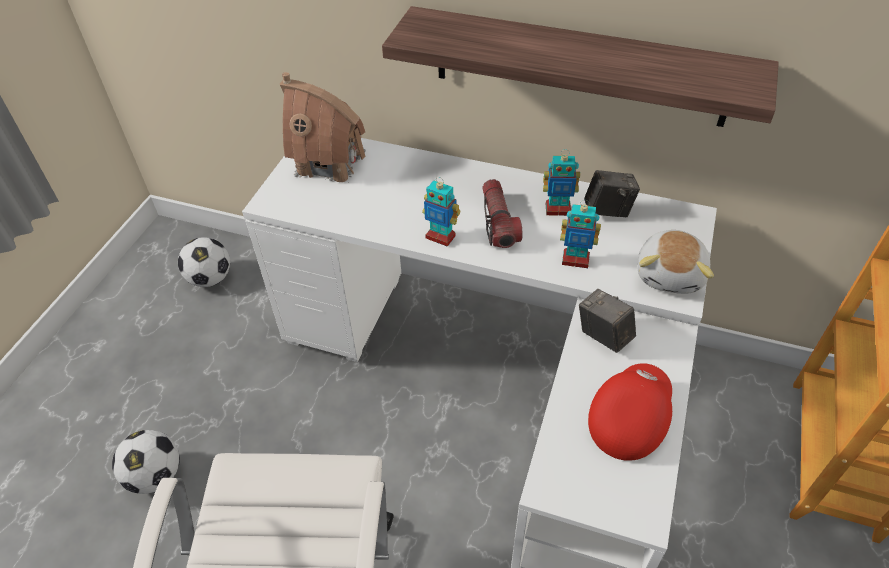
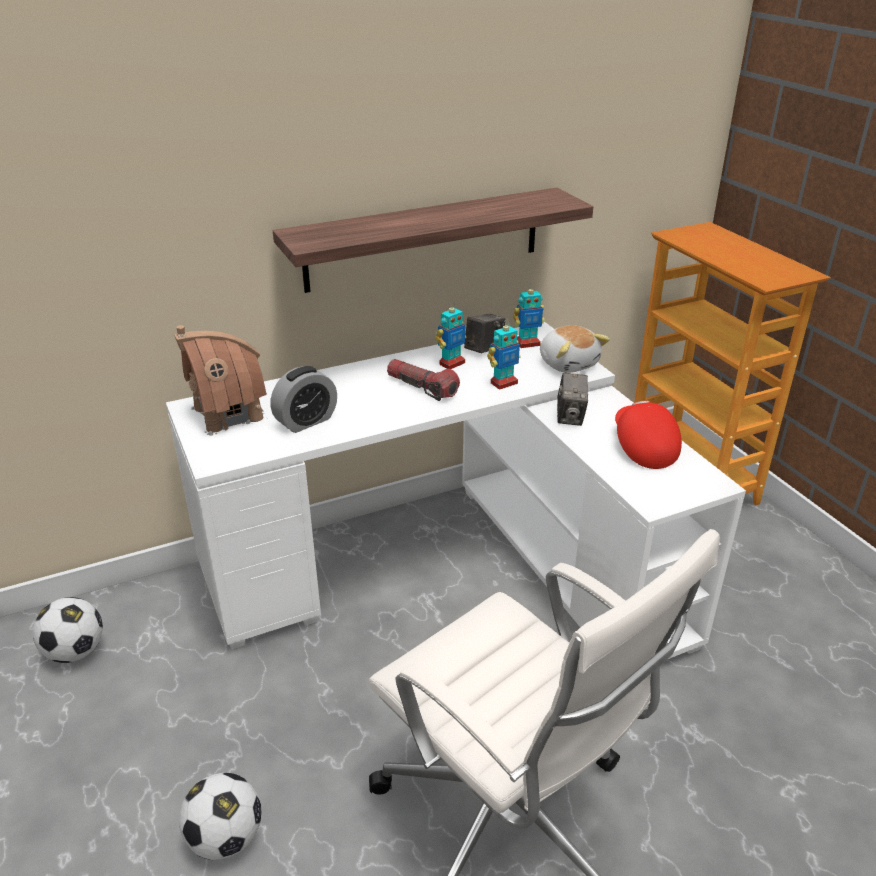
camera: 45 degrees left, 15 degrees down
toy robot [422,177,460,247] -> toy robot moved to [513,284,545,348]
camera [579,289,636,353] -> camera turned 90 degrees counterclockwise [557,373,588,426]
none -> alarm clock [271,366,337,433]

